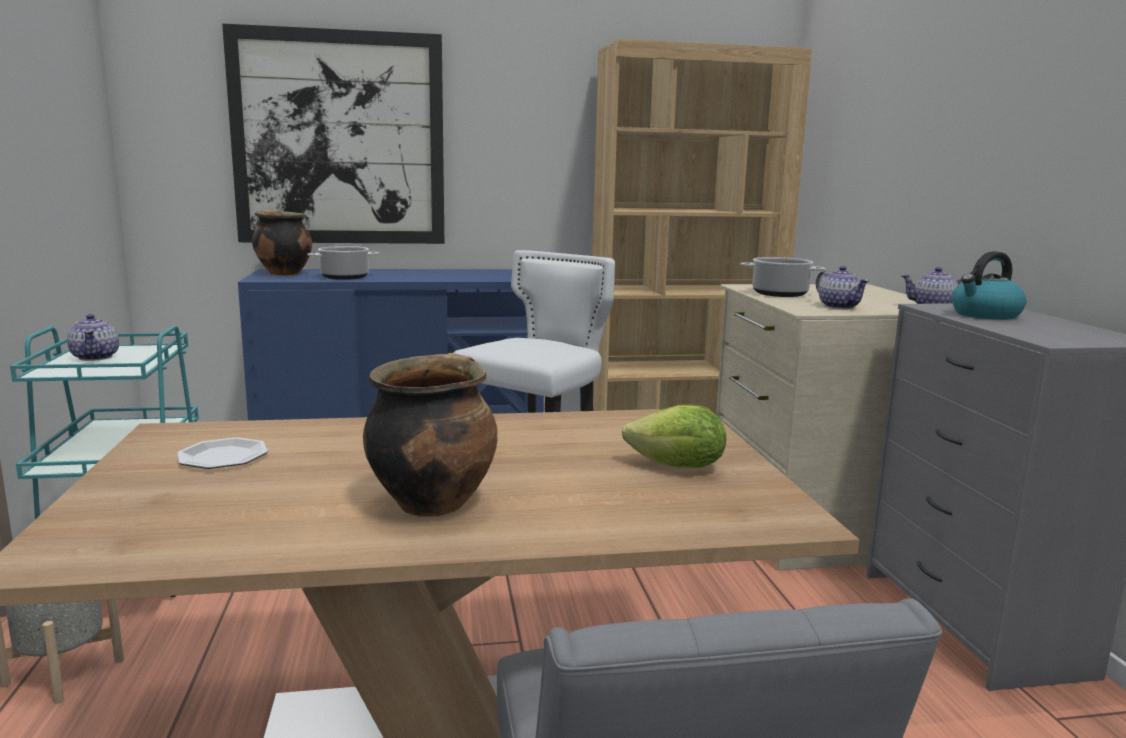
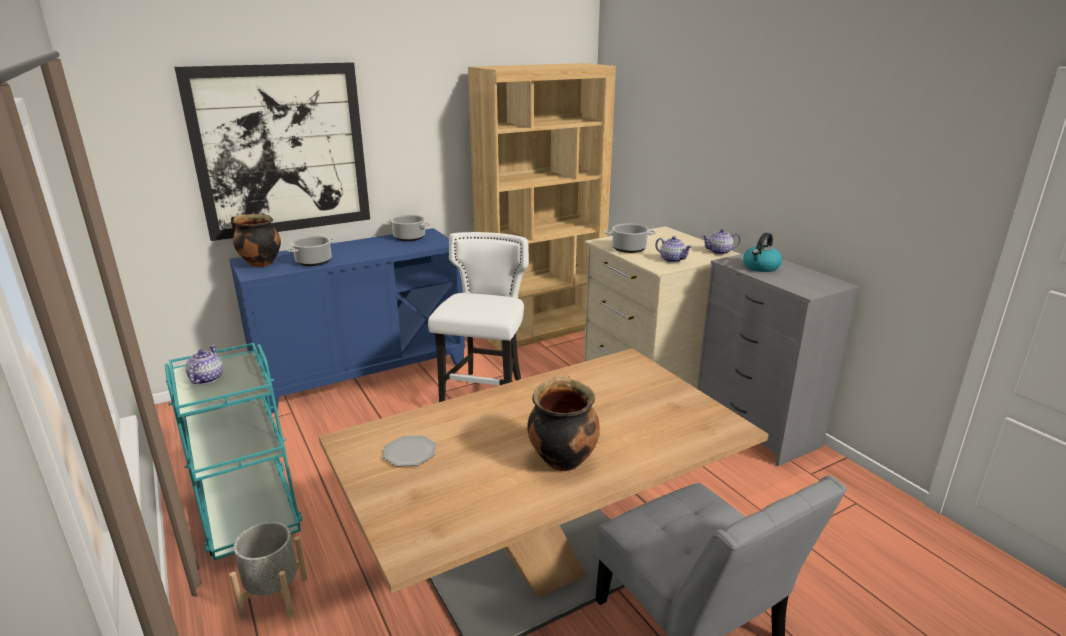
camera: 20 degrees left, 10 degrees up
teapot [67,314,119,361] -> teapot turned 135 degrees counterclockwise [186,345,223,384]
lettuce [622,404,726,468] -> none
none -> cooking pot [387,215,430,241]

